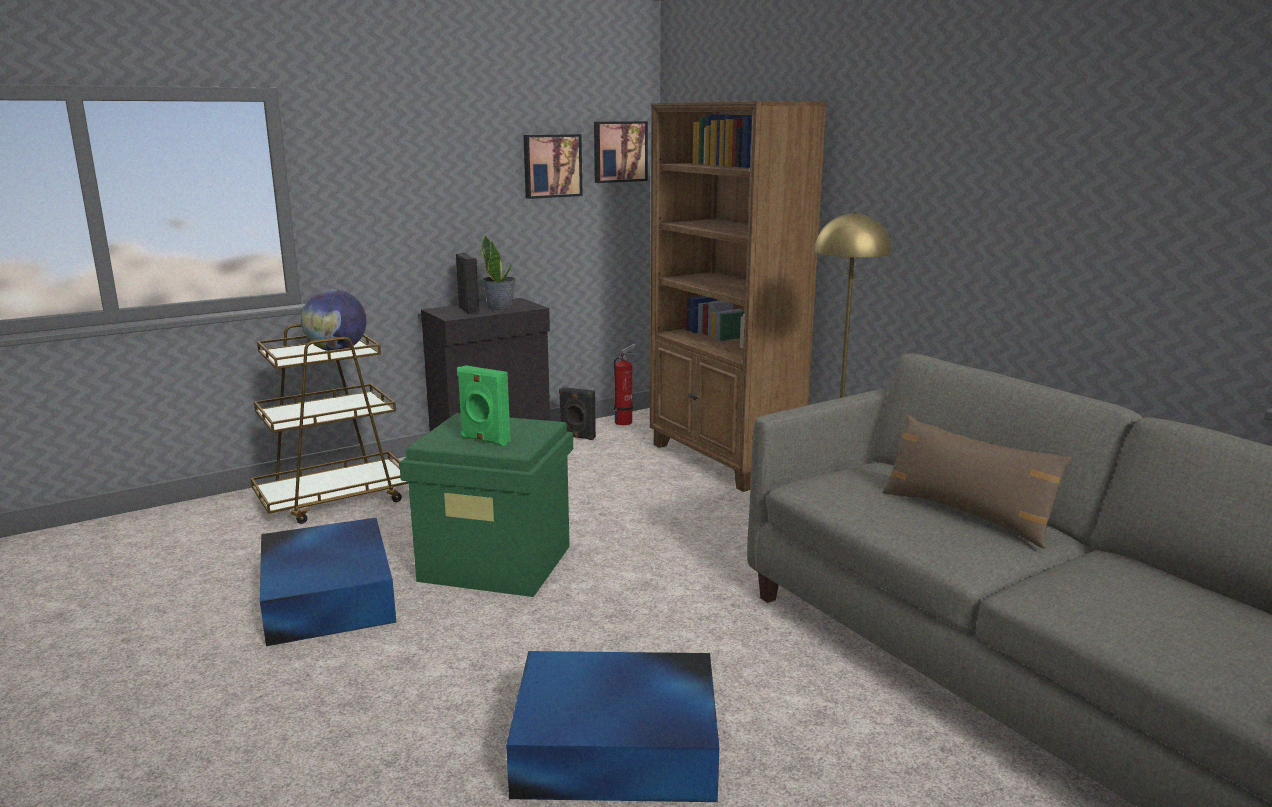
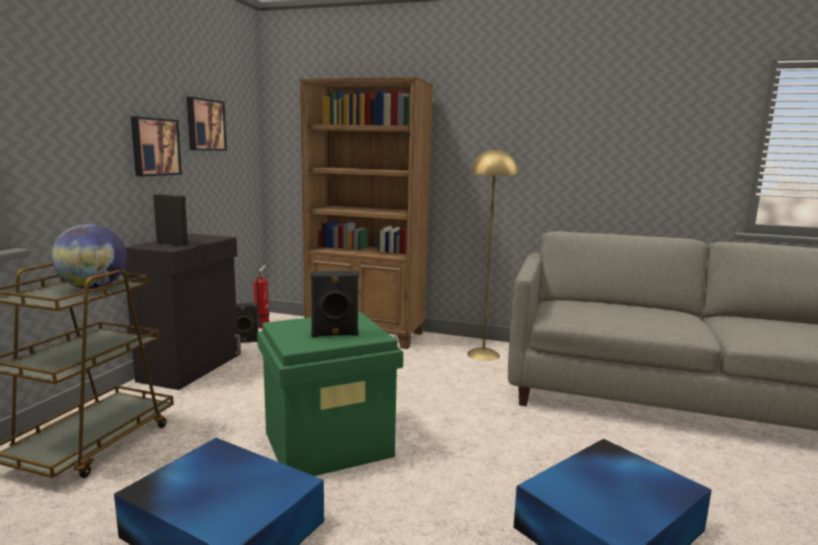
camera: 40 degrees left, 5 degrees down
green speaker [457,365,511,446] -> black speaker [310,271,359,337]
potted plant [481,235,516,311] -> none
picture [594,121,648,183] -> picture moved to [131,116,182,177]
brown pillow [882,415,1072,549] -> none

